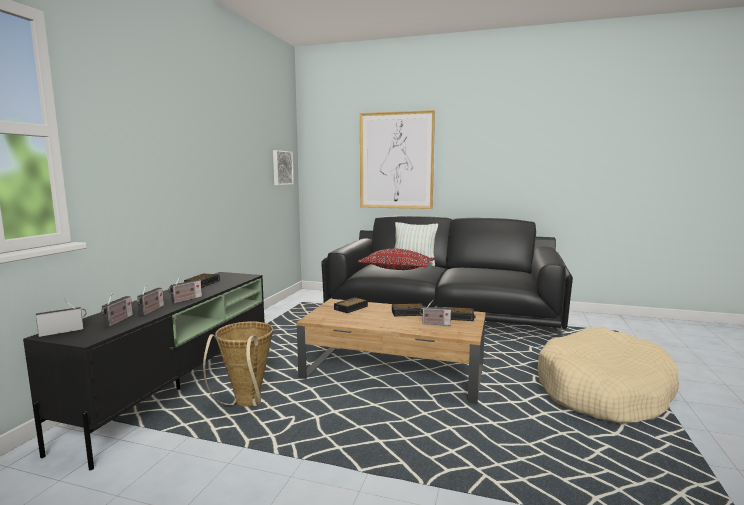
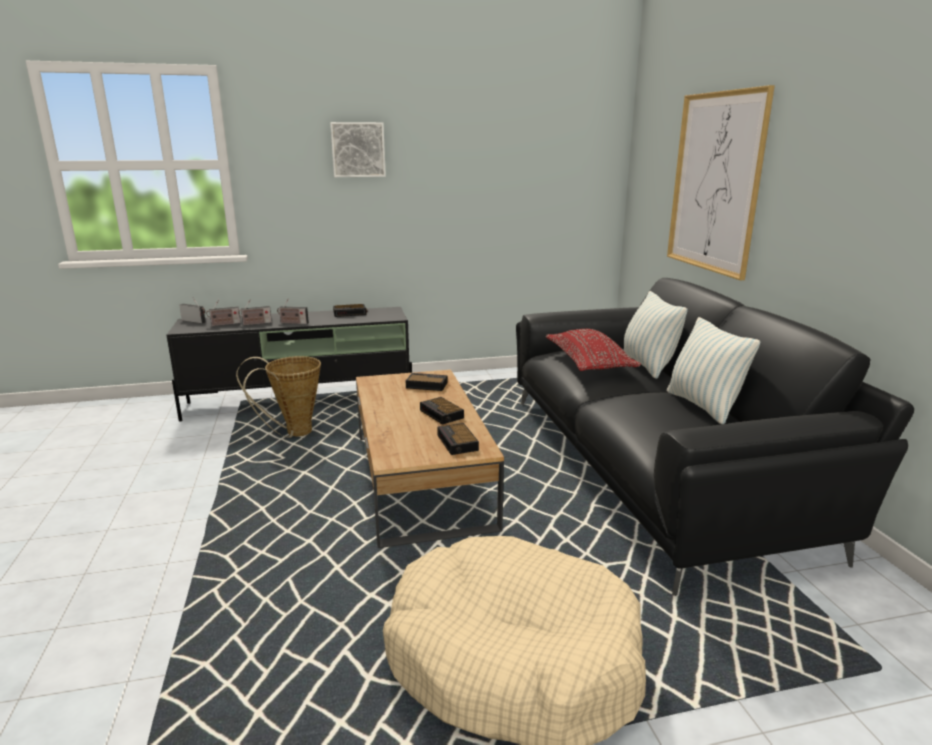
camera: 60 degrees right, 10 degrees up
picture [273,150,294,185] -> picture moved to [330,122,386,177]
radio [420,299,451,326] -> none
none -> pillow [667,317,761,424]

